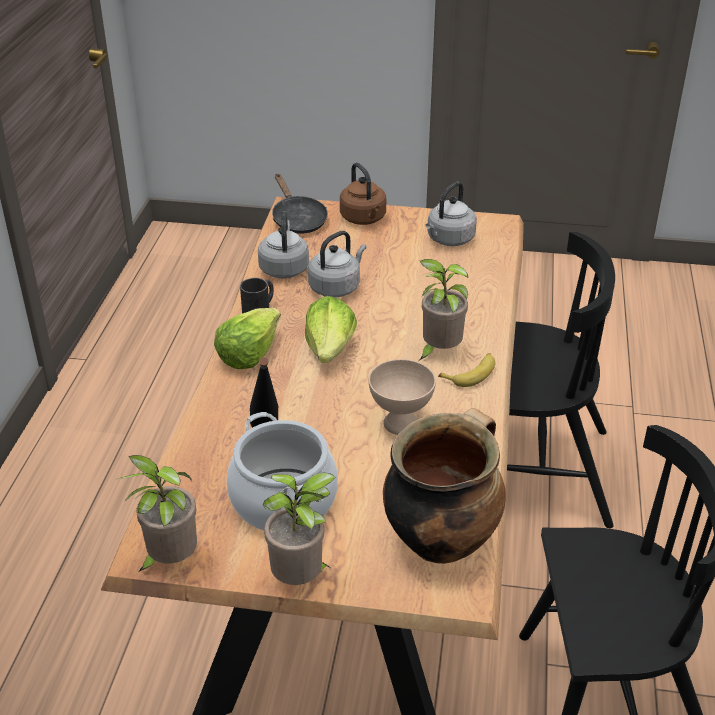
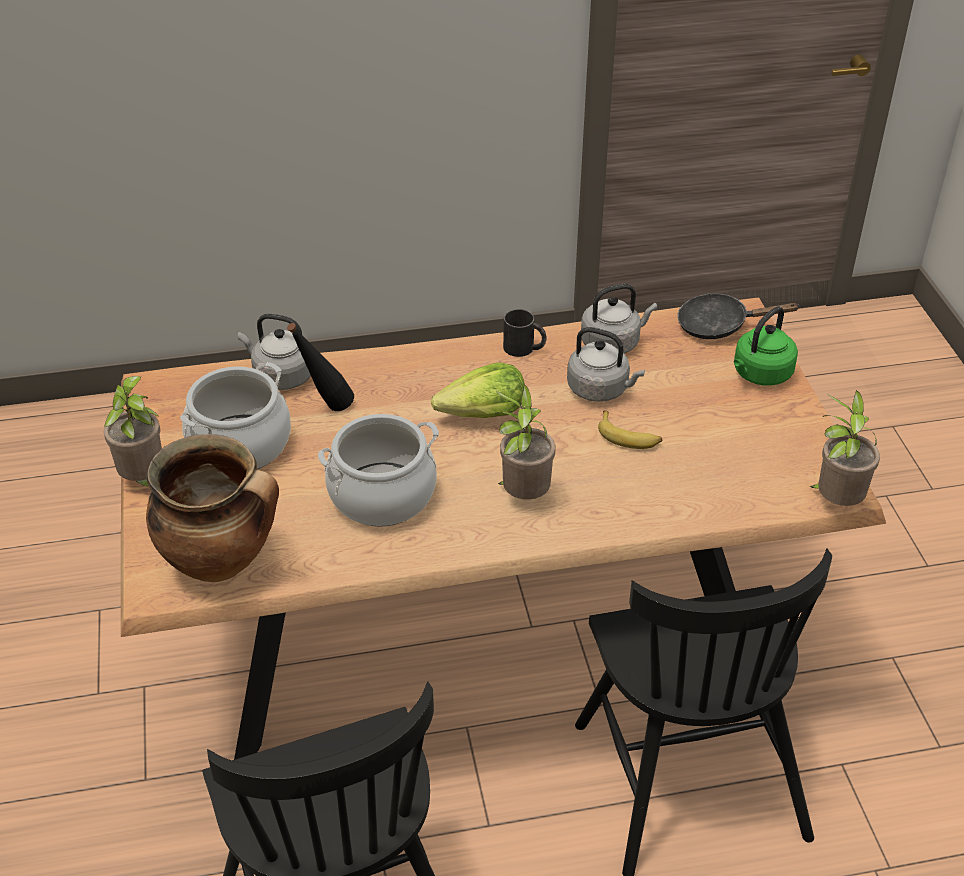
camera: 70 degrees right, 5 degrees up
potted plant [118,455,197,572] -> potted plant moved to [810,390,880,506]
lettuce [214,308,281,369] -> none
black frying pan [272,174,328,234] -> black frying pan turned 45 degrees clockwise [677,293,800,339]
brown kettle [340,162,386,225] -> green kettle [734,306,798,386]
beige bowl [369,359,436,435] -> cooking pot [318,414,439,527]
grey kettle [426,181,477,246] -> grey kettle moved to [238,314,311,390]
banana [438,353,495,387] -> banana moved to [598,410,662,449]

